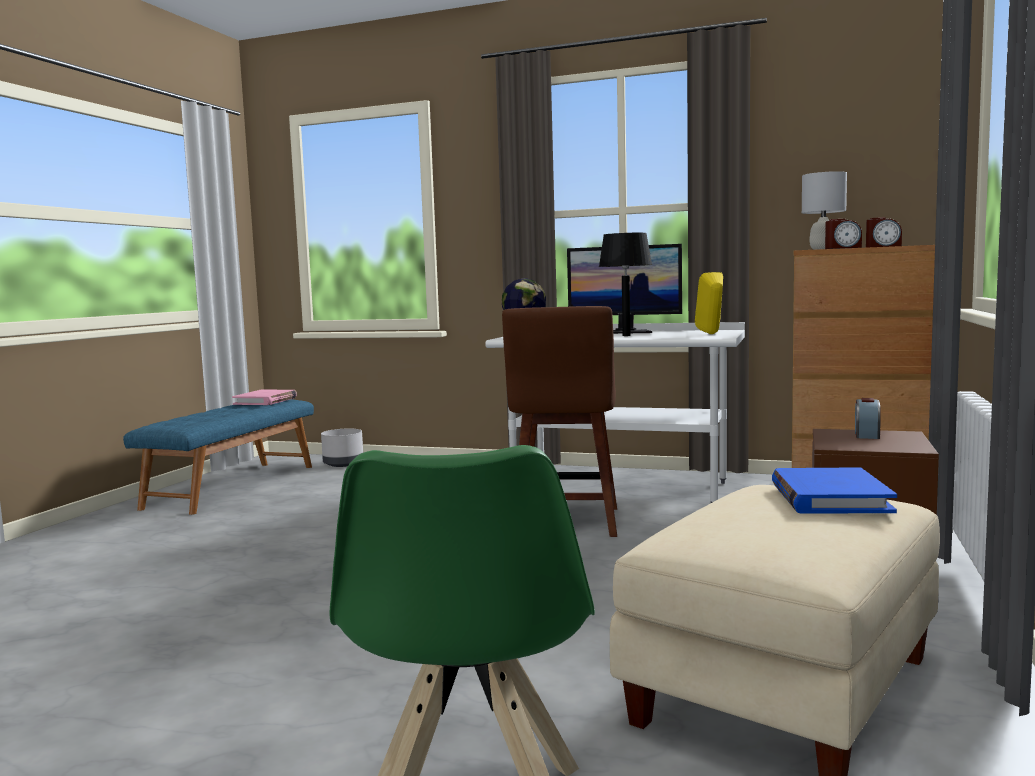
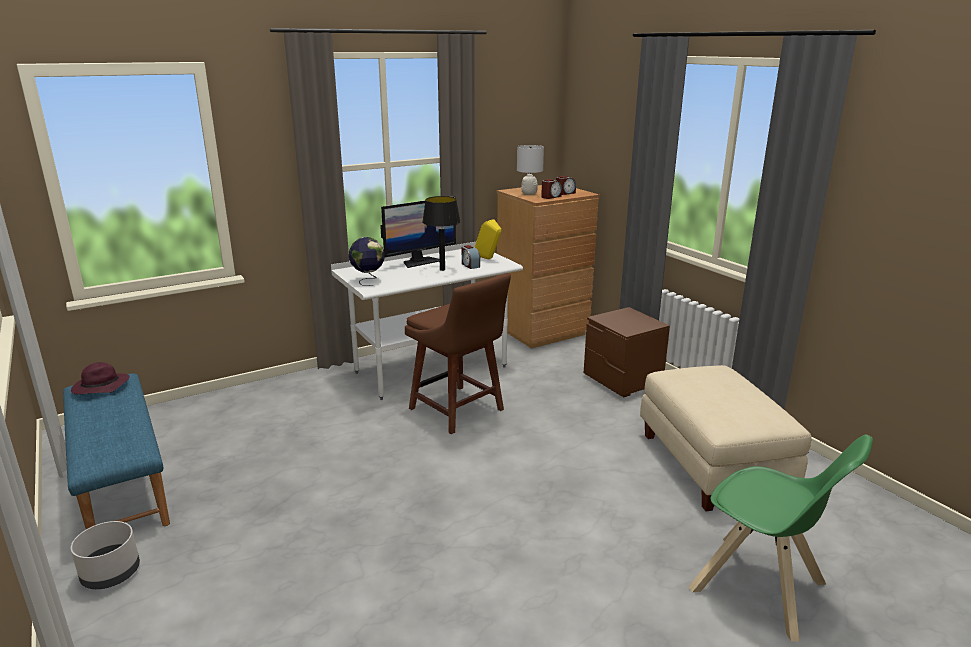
camera: 50 degrees left, 15 degrees up
pink book [232,390,297,405] -> purple hat [71,362,130,394]
grey planter [321,428,363,467] -> grey planter moved to [71,521,140,589]
blue book [772,467,897,513] -> none
alarm clock [855,398,881,439] -> alarm clock moved to [462,245,480,269]

